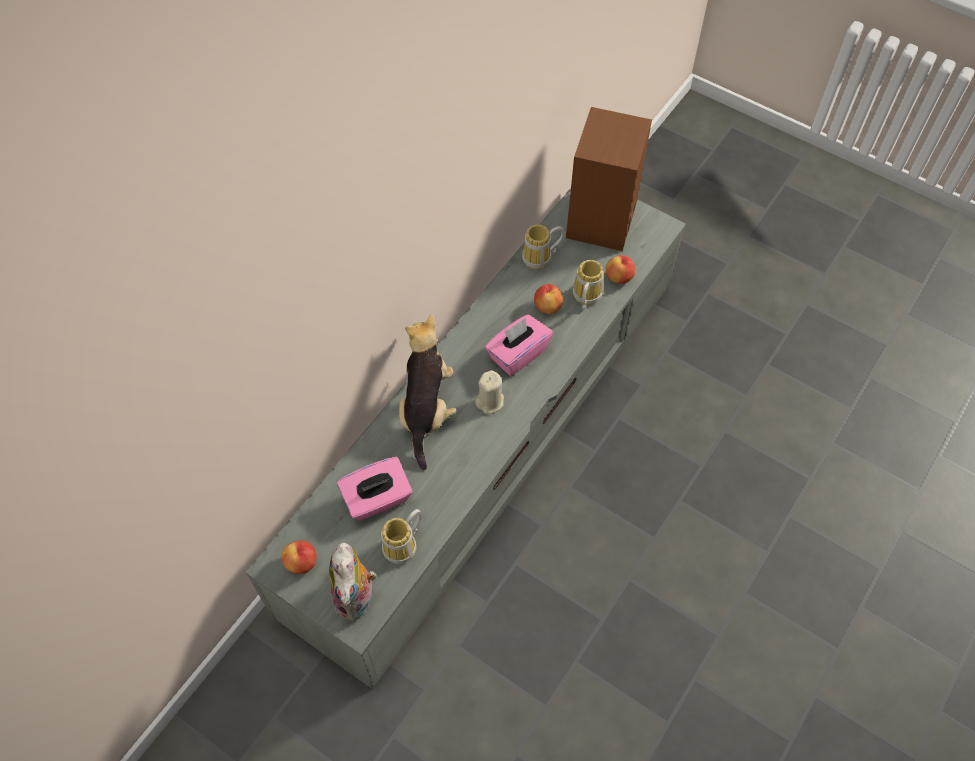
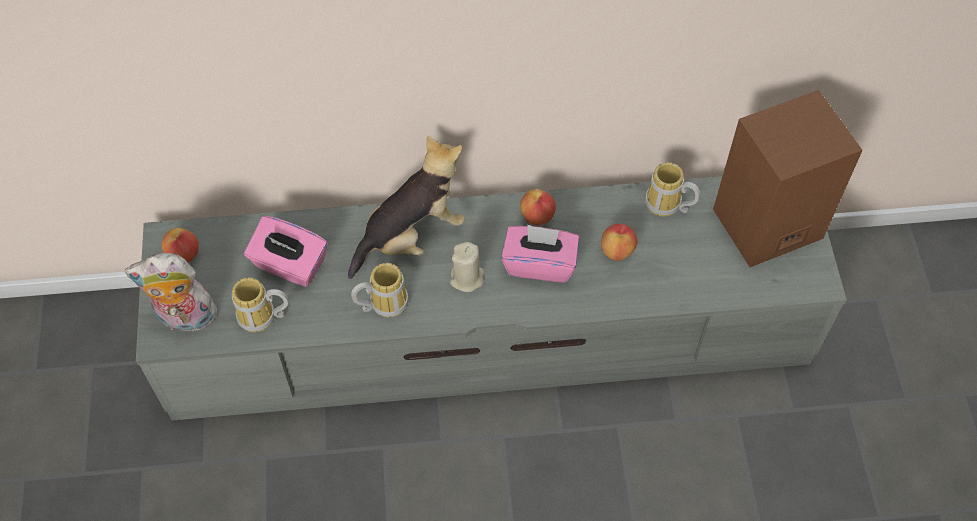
camera: 50 degrees right, 0 degrees up
plush toy [329,542,376,621] -> plush toy turned 45 degrees clockwise [124,253,222,332]
mug [573,260,603,309] -> mug moved to [351,263,409,318]
apple [605,255,635,284] -> apple moved to [520,189,556,225]

